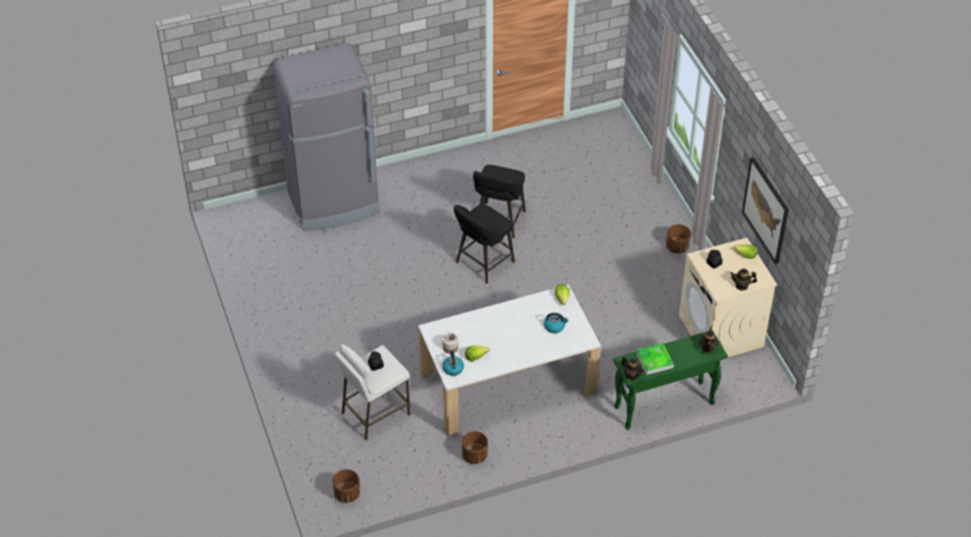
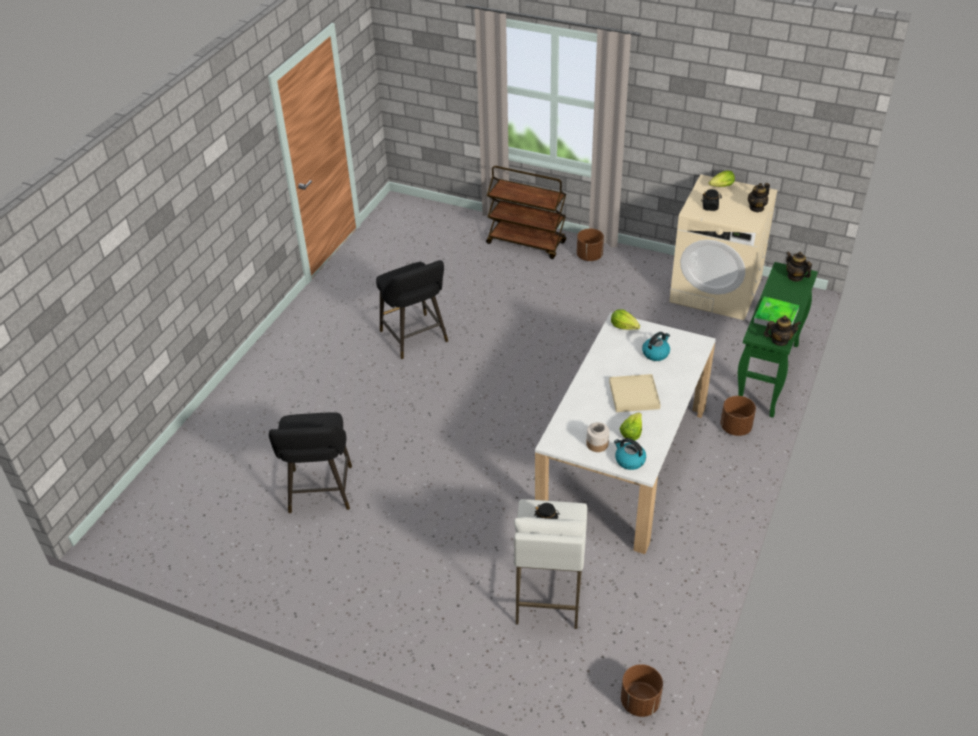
camera: 45 degrees left, 5 degrees down
grey fridge [273,43,380,231] -> none
black stool [454,204,515,284] -> black stool moved to [269,412,352,513]
brown planter [462,431,488,464] -> brown planter moved to [721,396,756,436]
picture [742,157,789,264] -> none
none -> brown cart [486,166,566,259]
none -> beige tray [609,374,661,412]

